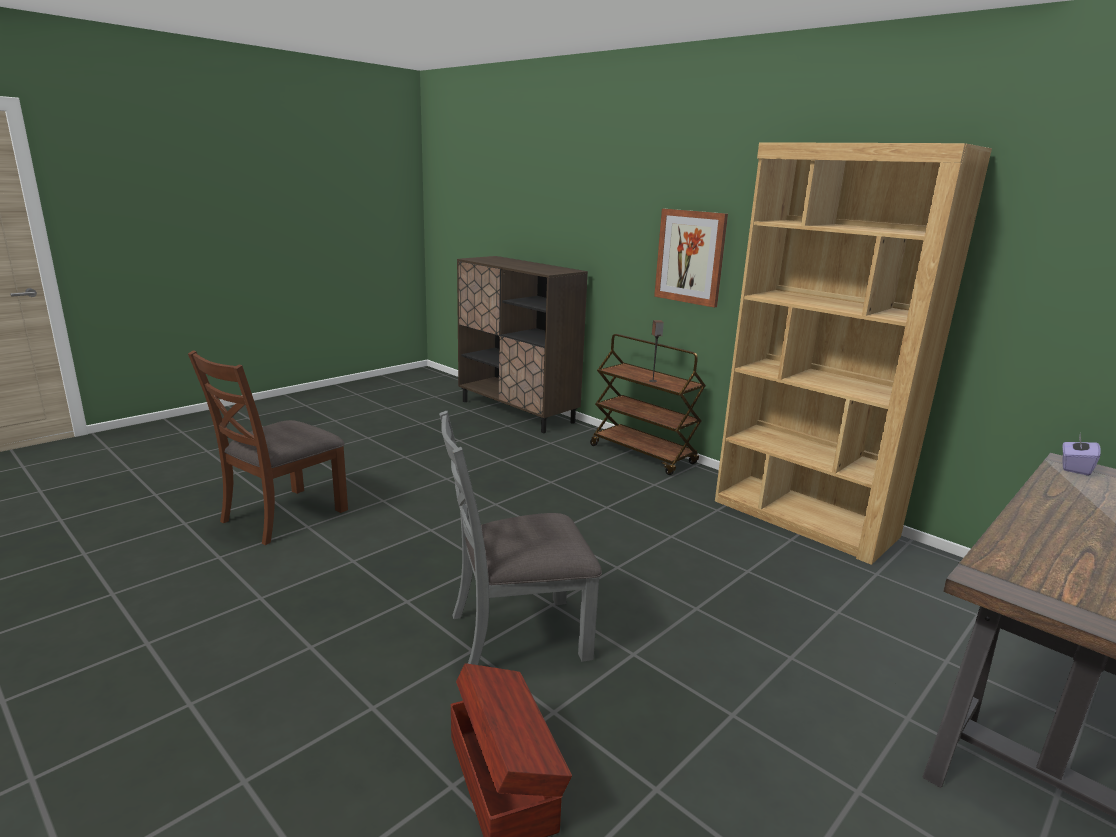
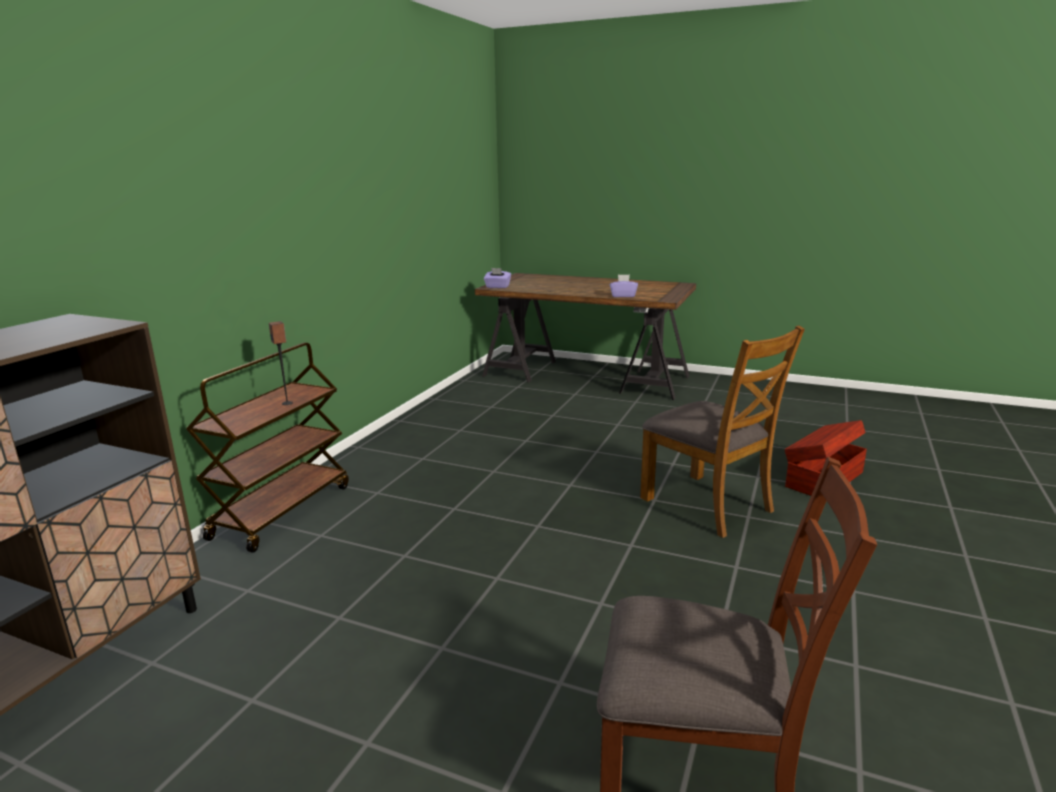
camera: 110 degrees left, 0 degrees up
grey chair [439,411,602,665] -> brown chair [640,325,805,538]
picture [654,209,728,308] -> none
brown bookcase [715,142,992,565] -> none
none -> purple tissue box [610,274,638,297]

